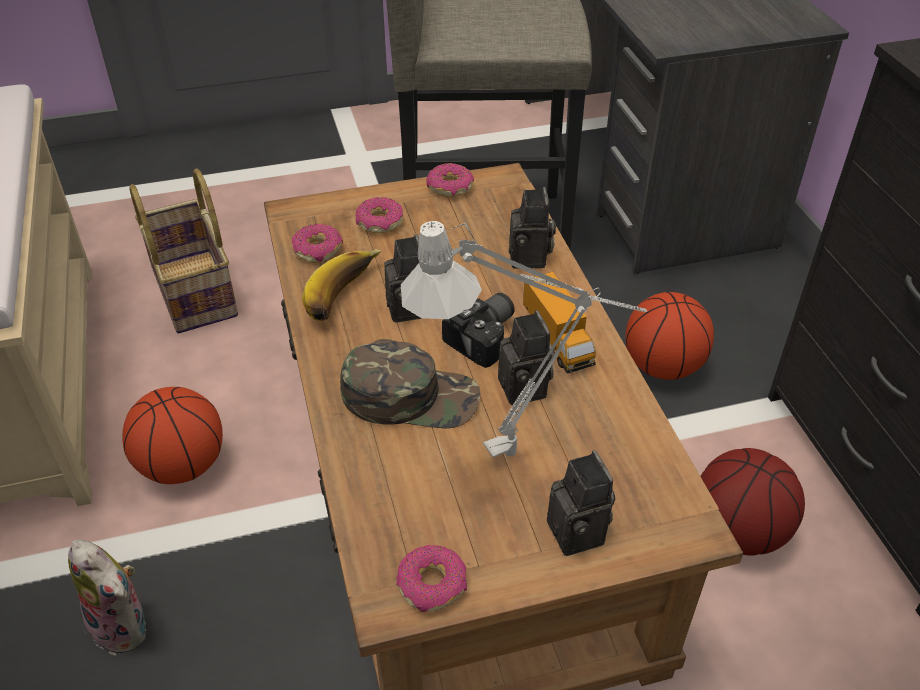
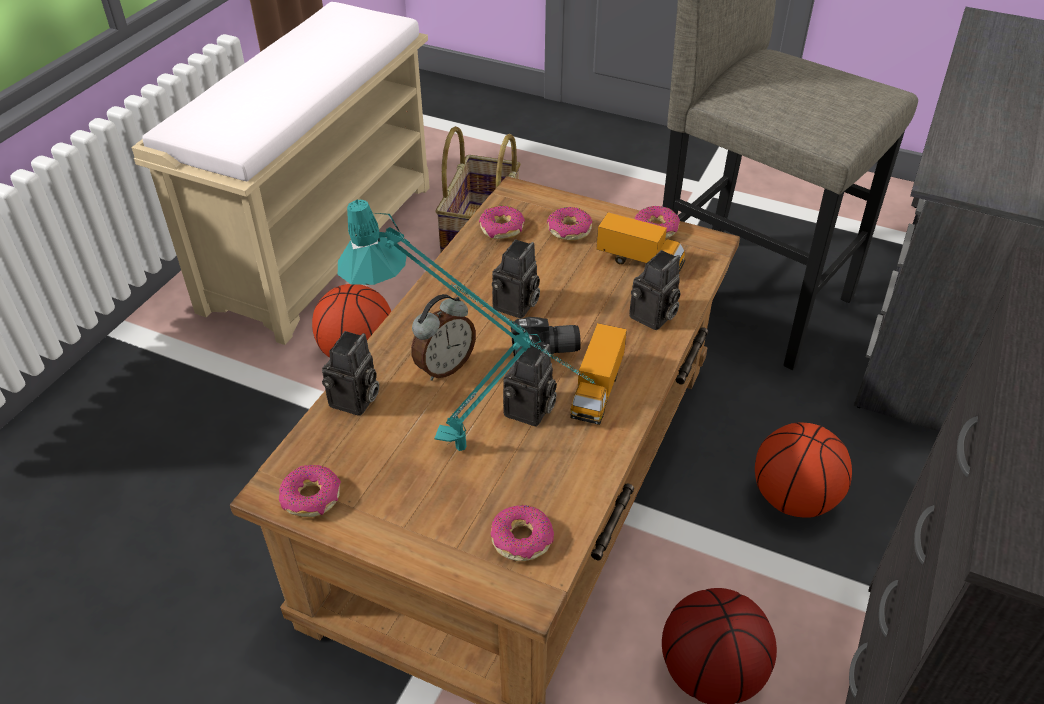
camera: 40 degrees right, 0 degrees up
plush toy [68,540,146,656] -> none
banana [302,249,382,321] -> none
green cap [340,339,480,428] -> alarm clock [411,294,476,381]
grey table lamp [401,221,647,457] -> turquoise table lamp [338,199,595,451]
camera [547,450,615,556] -> camera moved to [322,331,379,416]
none -> donut [491,505,554,561]
none -> toy truck [597,212,685,272]

